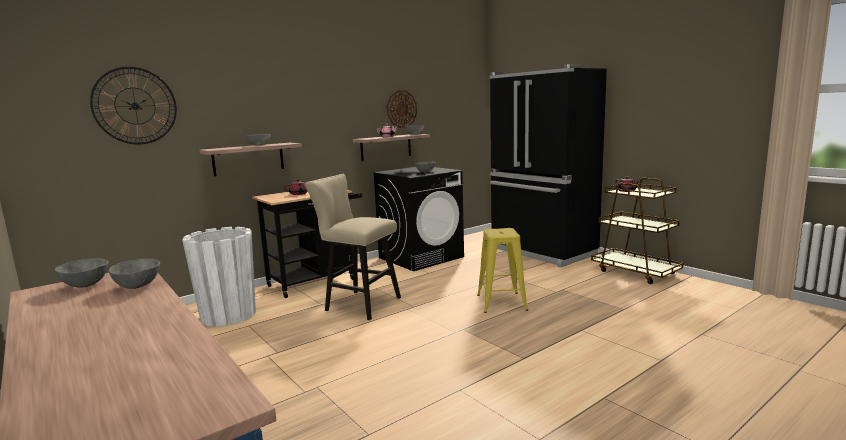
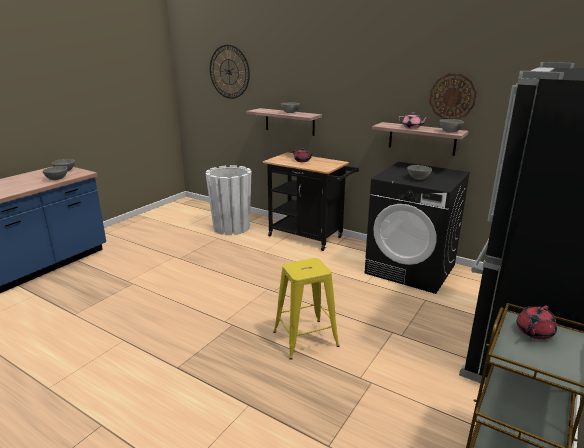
camera: 70 degrees right, 10 degrees up
beige stool [305,174,401,320] -> none

